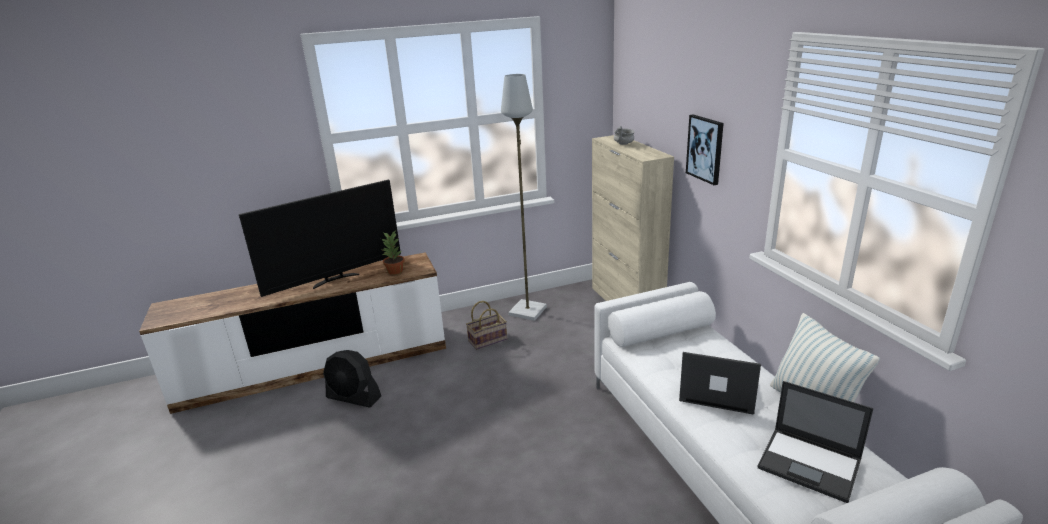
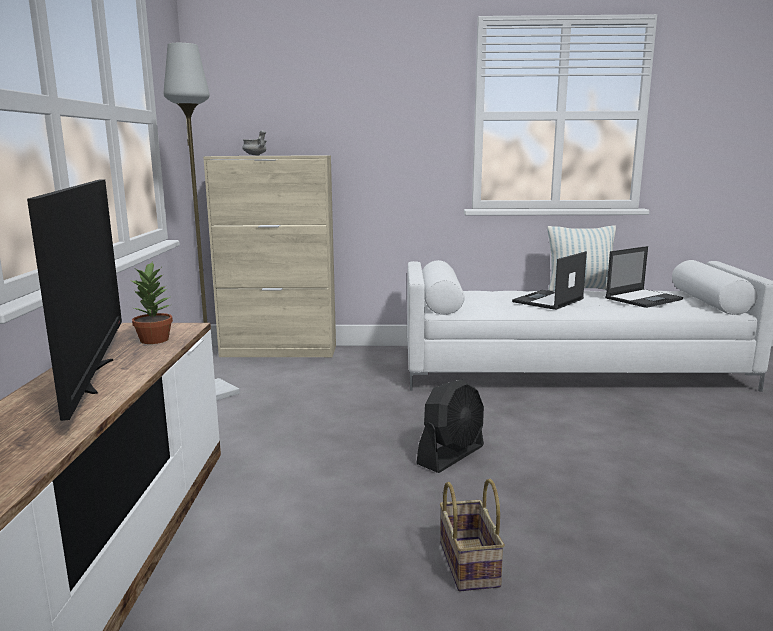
camera: 70 degrees left, 10 degrees down
black fan [323,350,381,408] -> black fan moved to [416,379,484,473]
basket [466,301,507,350] -> basket moved to [440,479,505,591]
picture [686,114,724,185] -> none

